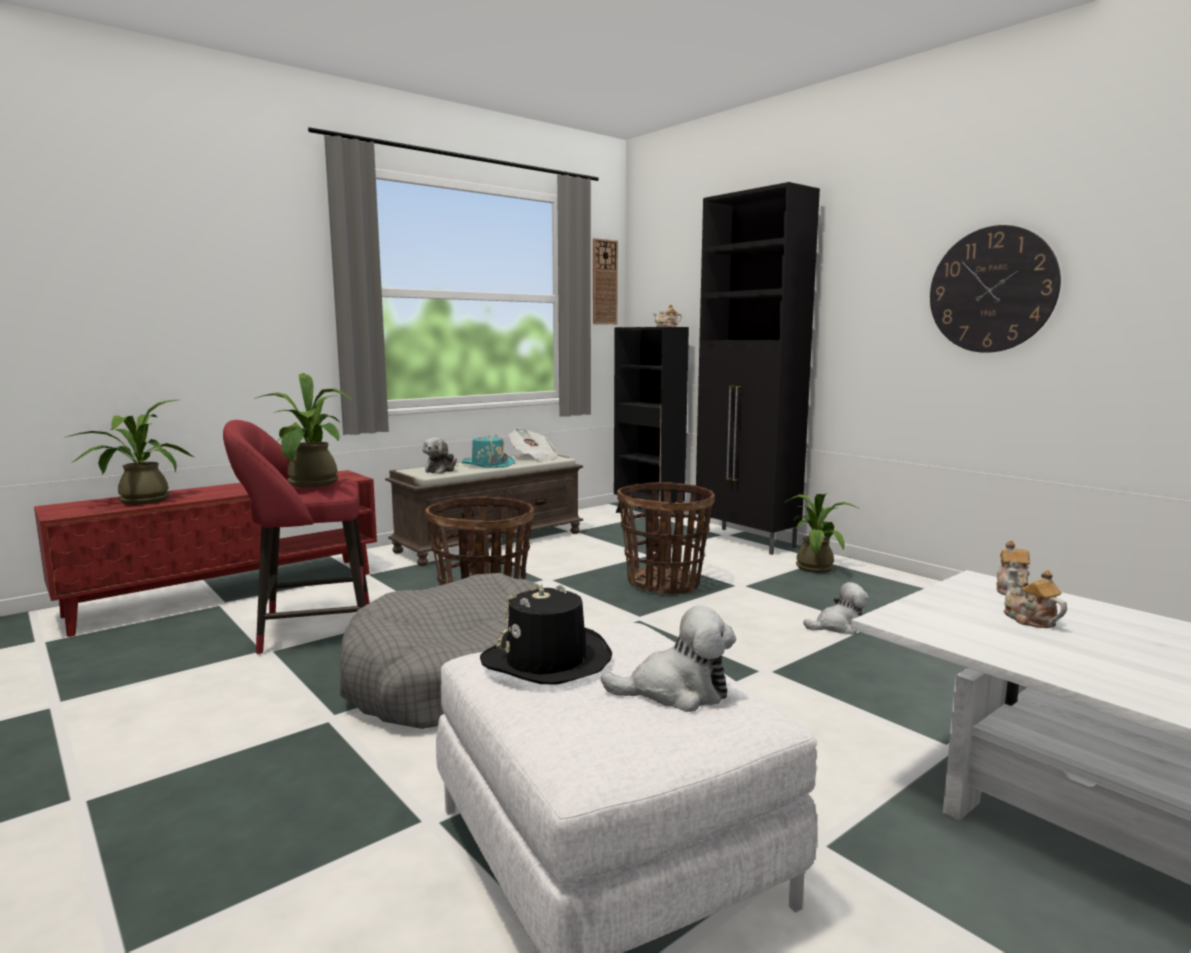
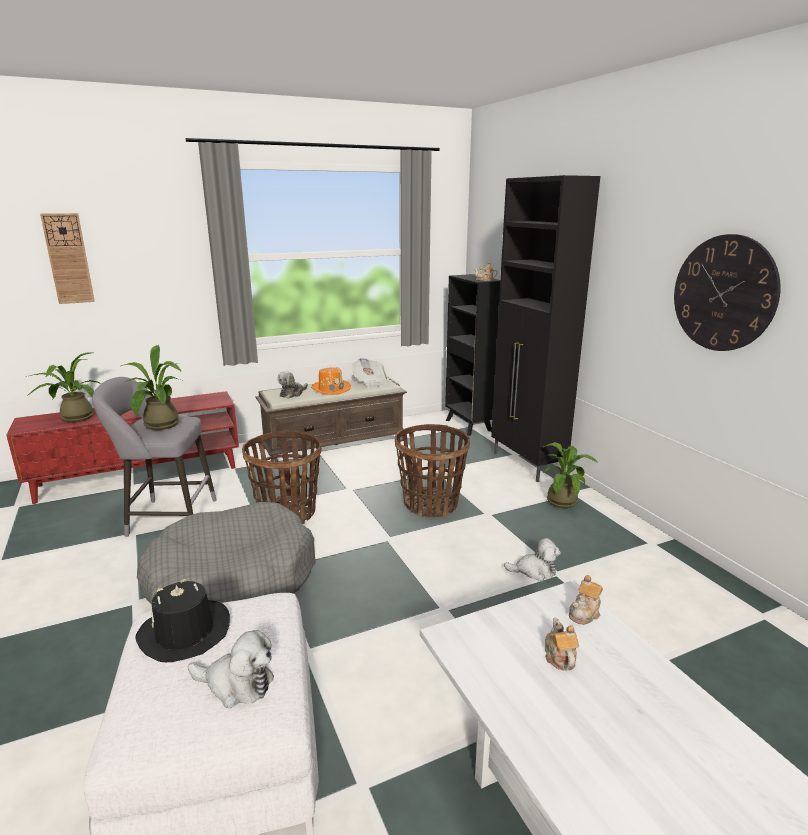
camera: 15 degrees right, 10 degrees up
red stool [223,420,370,655] -> grey stool [92,377,217,537]
turquoise hat [461,434,515,468] -> orange hat [311,366,351,395]
wall clock [593,238,618,324] -> wall clock moved to [40,213,95,304]

